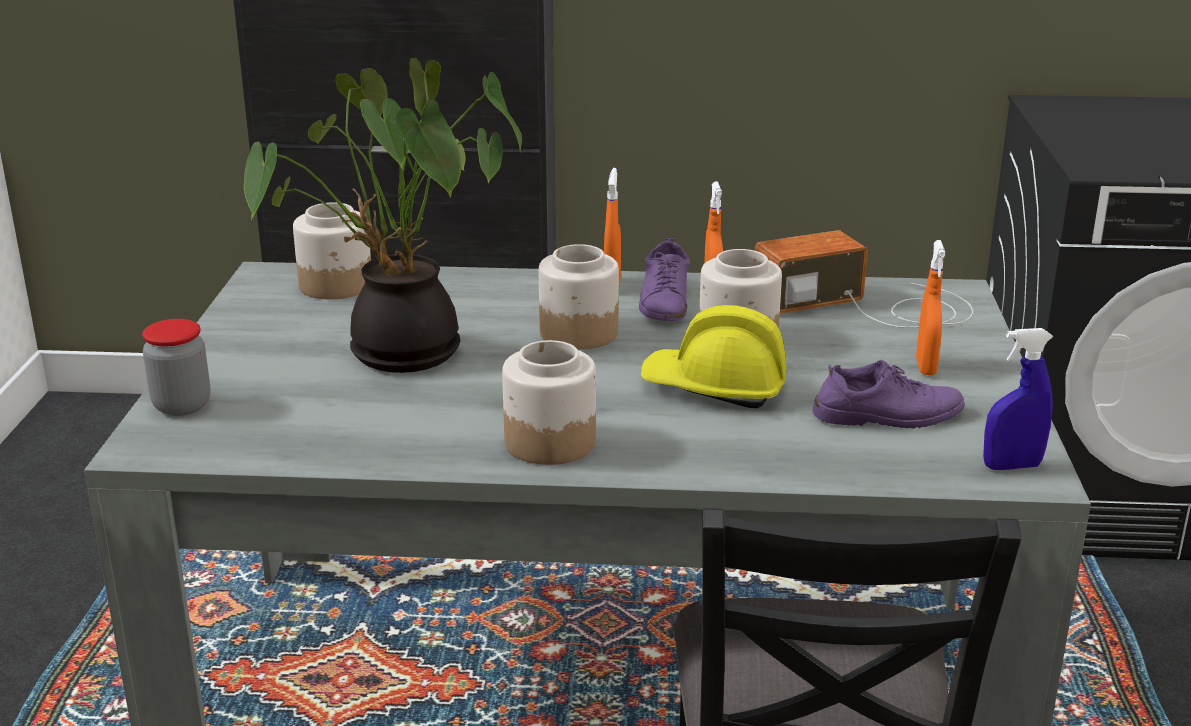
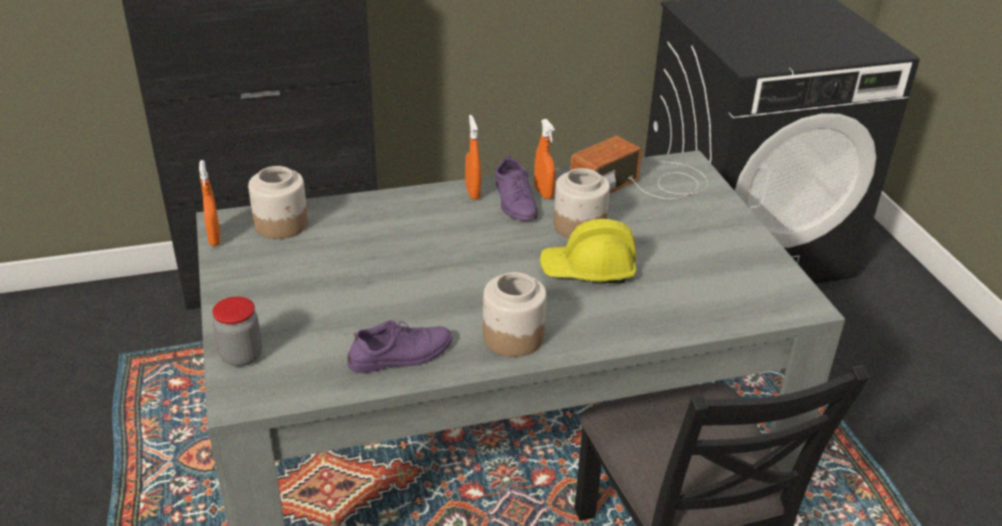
camera: 20 degrees left, 10 degrees up
potted plant [244,58,522,373] -> none
jar [539,244,619,350] -> none
purple shoe [812,360,964,429] -> purple shoe moved to [347,320,452,373]
orange spray bottle [916,240,945,375] -> orange spray bottle moved to [199,160,220,246]
blue spray bottle [983,328,1053,470] -> none

